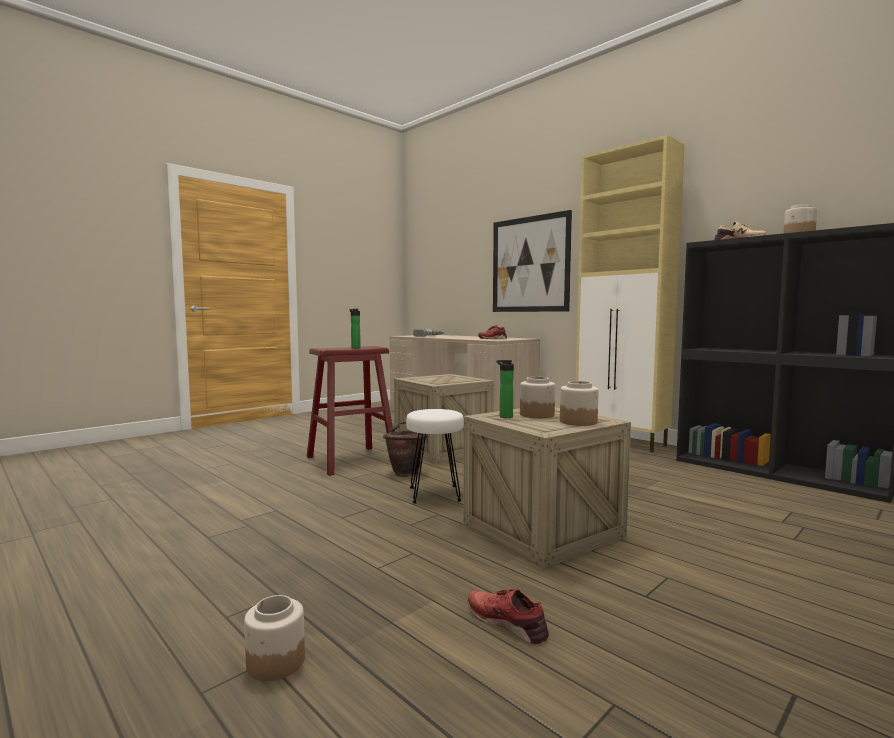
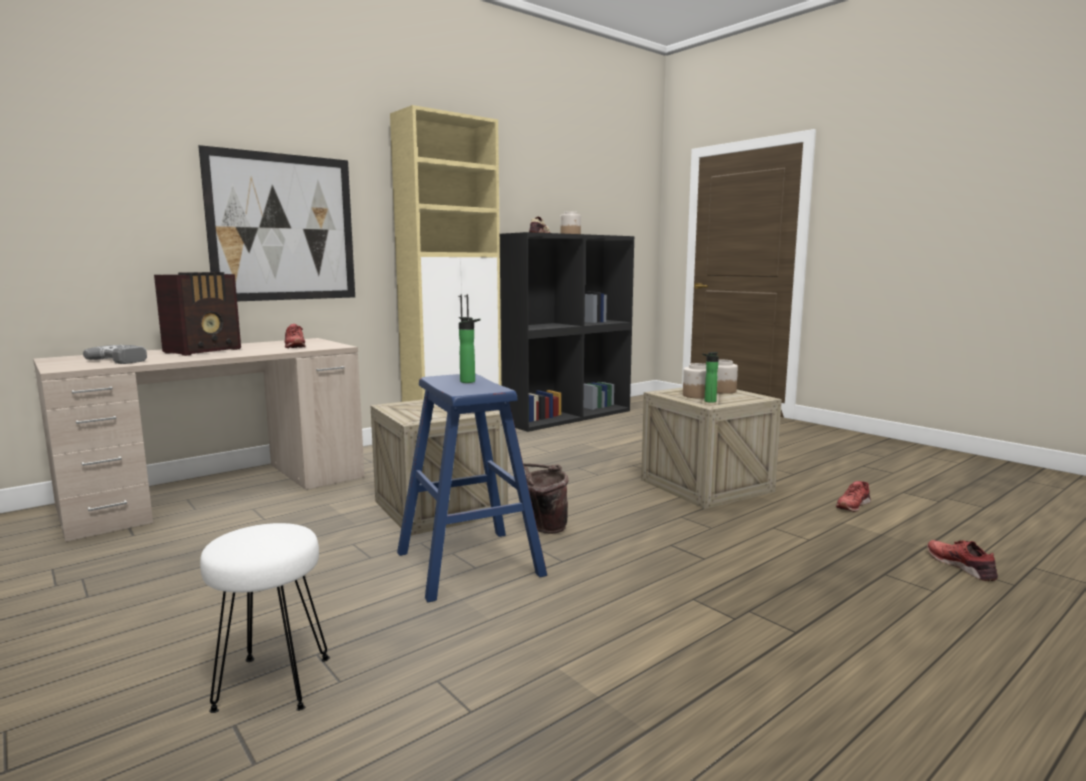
camera: 85 degrees left, 5 degrees up
jar [244,595,305,681] -> red shoe [927,540,998,581]
red stool [307,346,393,476] -> blue stool [397,374,547,602]
white stool [406,409,464,504] -> white stool moved to [200,523,330,713]
none -> radio [154,272,241,356]

